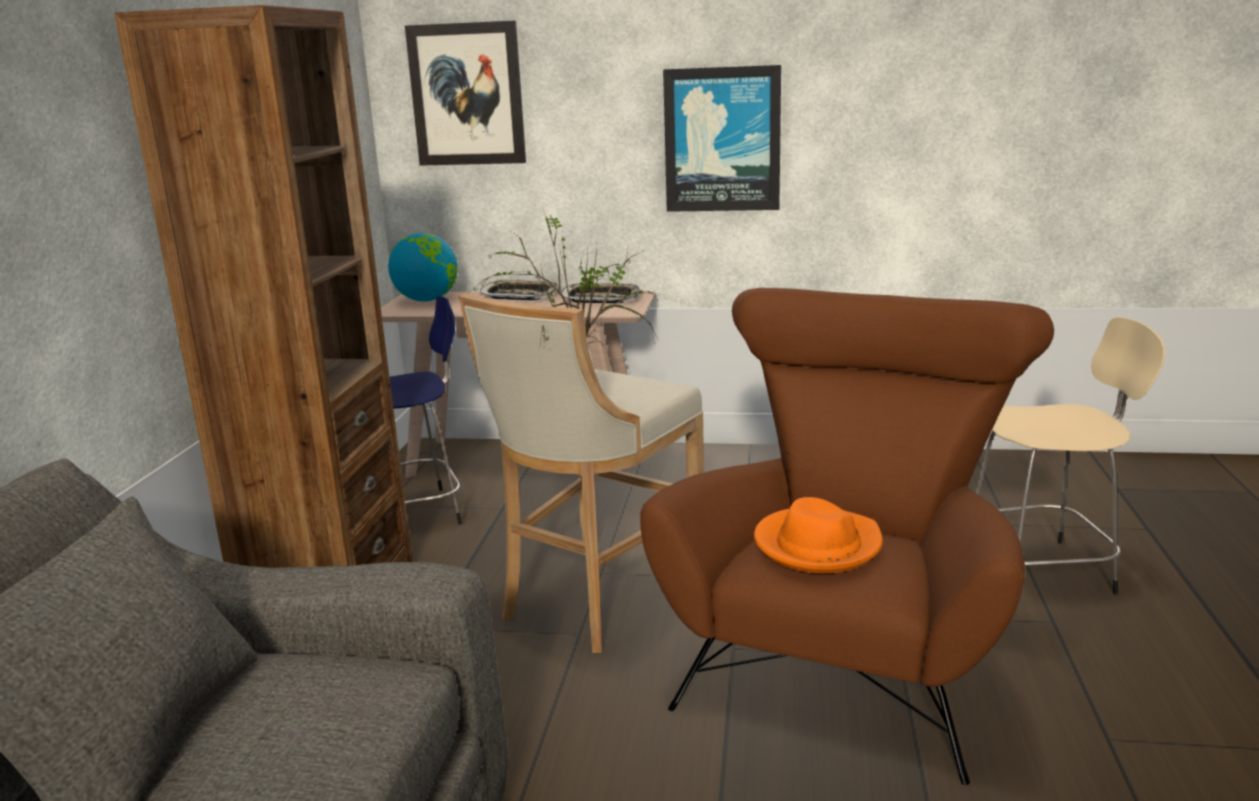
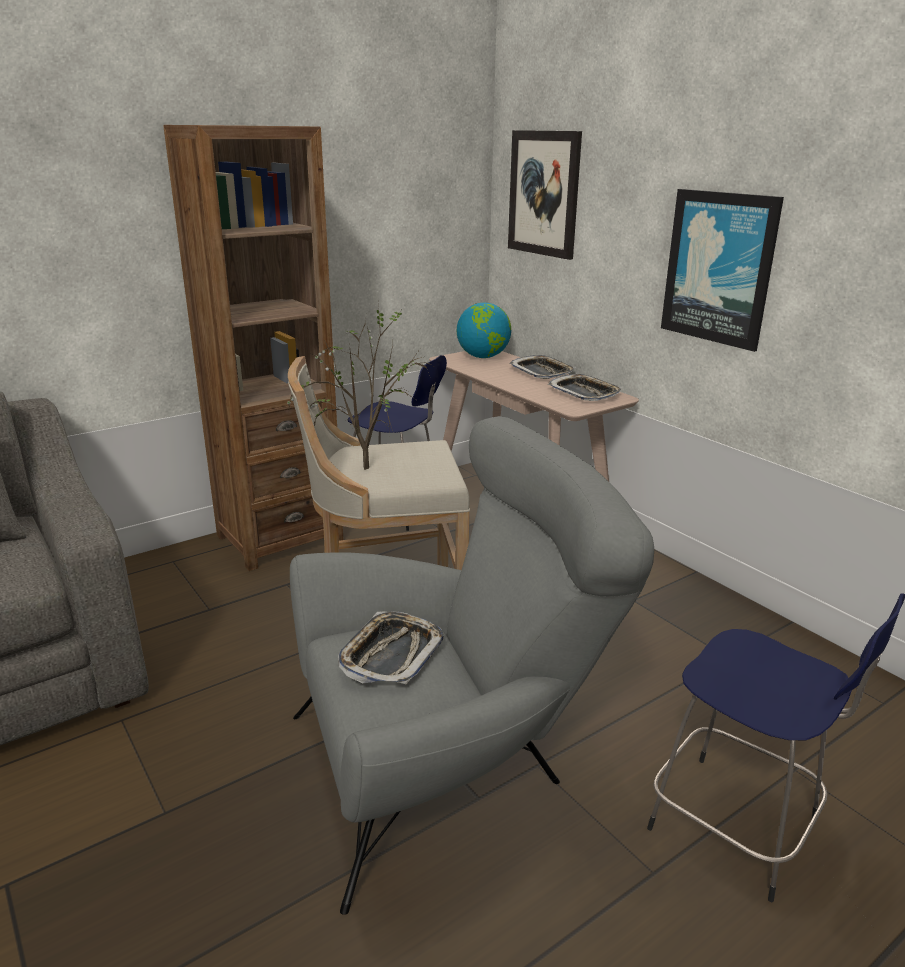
camera: 45 degrees right, 5 degrees up
brown armchair [640,288,1054,785] -> grey armchair [290,416,654,915]
orange hat [754,497,883,573] -> tray [338,611,444,684]
beige stool [975,317,1165,594] -> blue stool [647,593,905,902]

